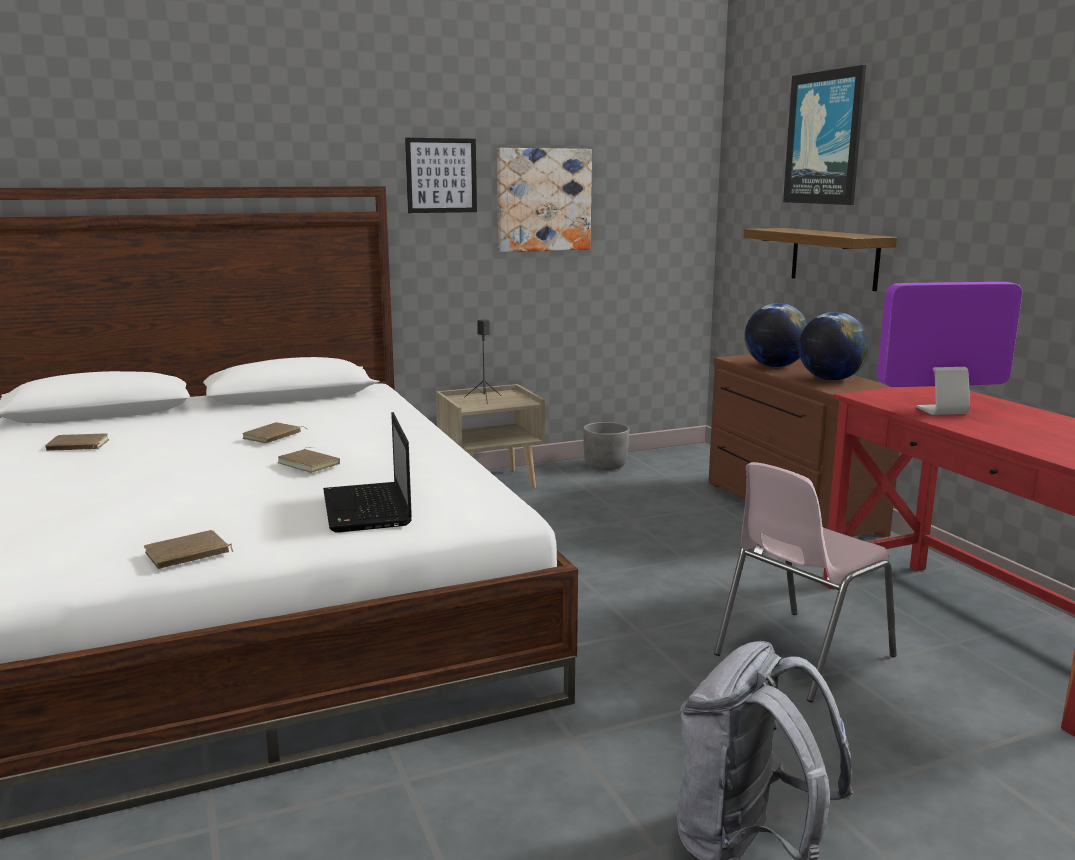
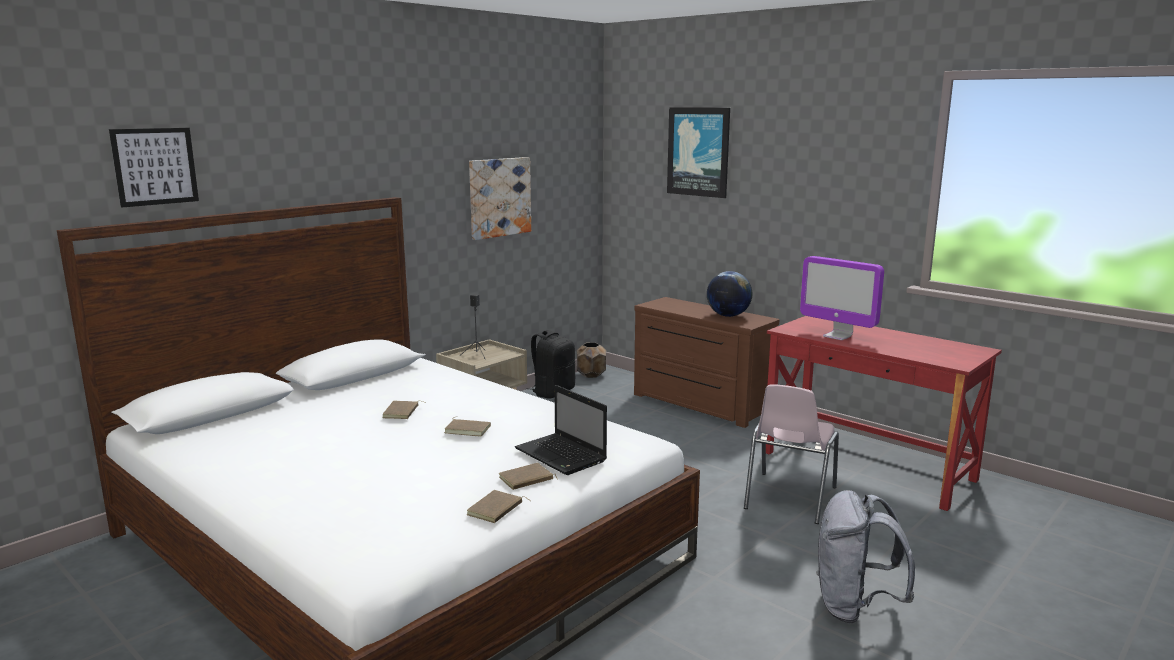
camera: 25 degrees left, 0 degrees up
brown book [45,433,110,451] -> brown book moved to [499,463,558,490]
picture [405,138,477,213] -> picture moved to [109,128,199,207]
grey planter [583,422,629,471] -> black backpack [527,330,575,399]
shelf [744,228,897,291] -> none
globe [745,303,808,367] -> none
monitor [877,282,1022,415] -> monitor turned 105 degrees counterclockwise [800,256,884,340]
none -> brown planter [577,343,606,378]

